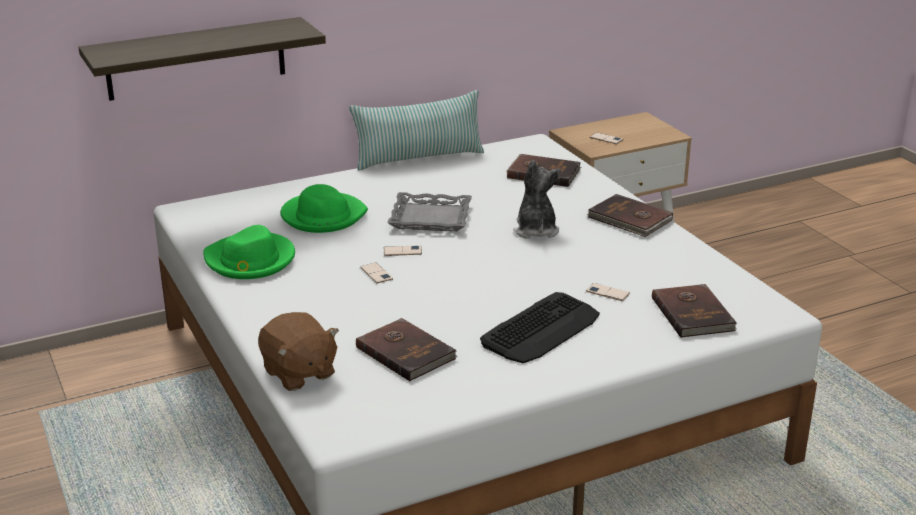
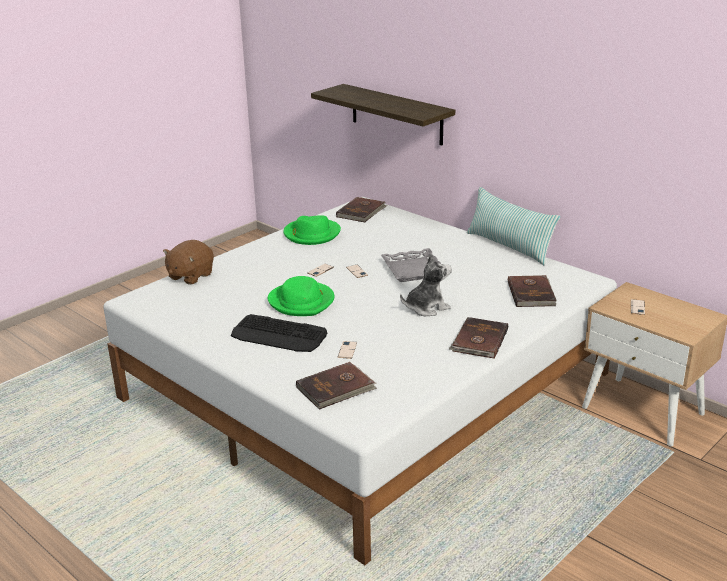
camera: 70 degrees right, 0 degrees up
green hat [280,184,368,233] -> green hat moved to [268,276,334,316]
brown book [356,318,457,381] -> brown book moved to [336,197,387,222]

